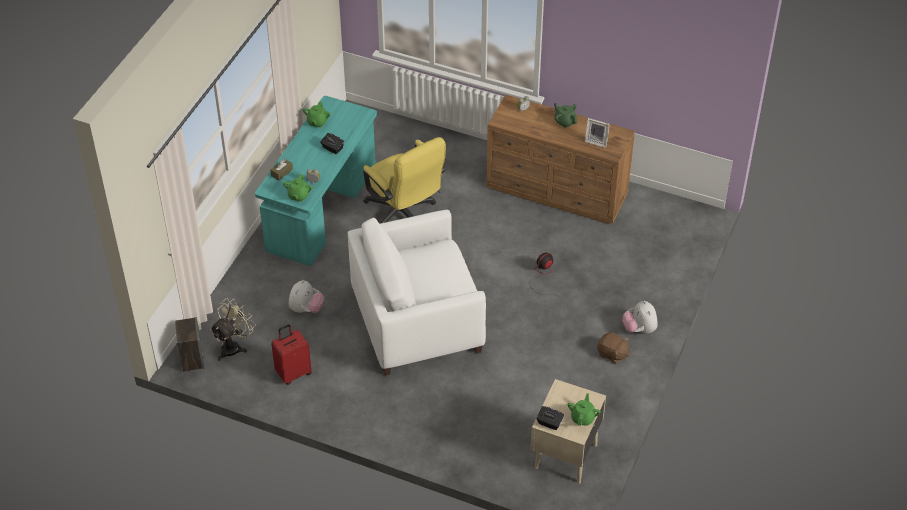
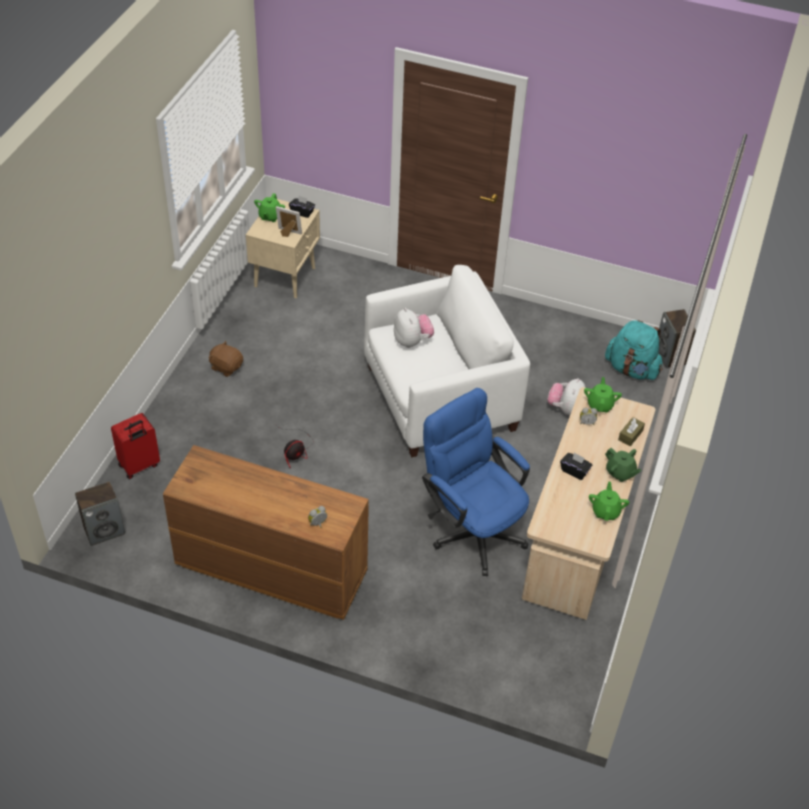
camera: 175 degrees right, 0 degrees up
beige fan [210,298,256,361] -> turquoise backpack [605,320,663,380]
turquoise desk [255,96,377,266] -> beige desk [522,387,656,620]
red suitcase [271,324,312,385] -> red suitcase moved to [111,413,160,479]
yellow office chair [363,137,446,224] -> blue office chair [422,388,530,576]
green teapot [554,103,577,128] -> green teapot moved to [605,448,642,482]
picture frame [585,118,610,148] -> picture frame moved to [276,206,302,237]
plush toy [622,300,657,334] -> plush toy moved to [394,308,434,348]
none -> speaker [75,481,125,546]

